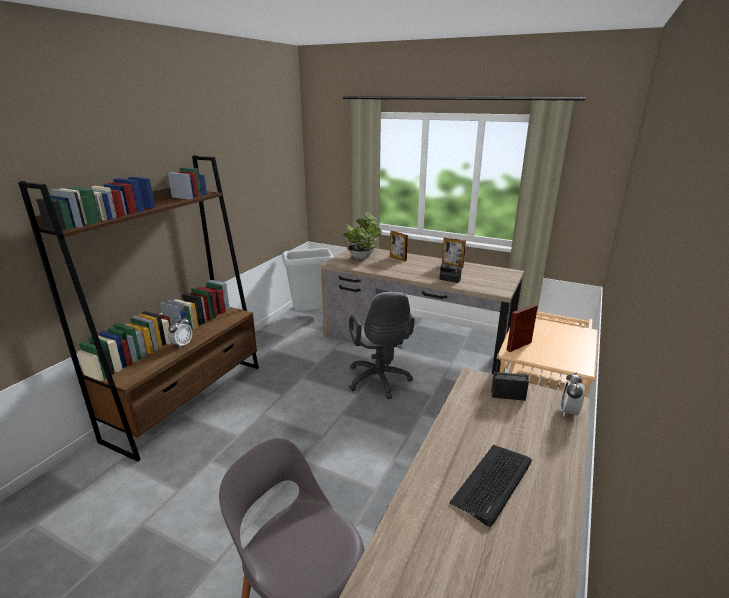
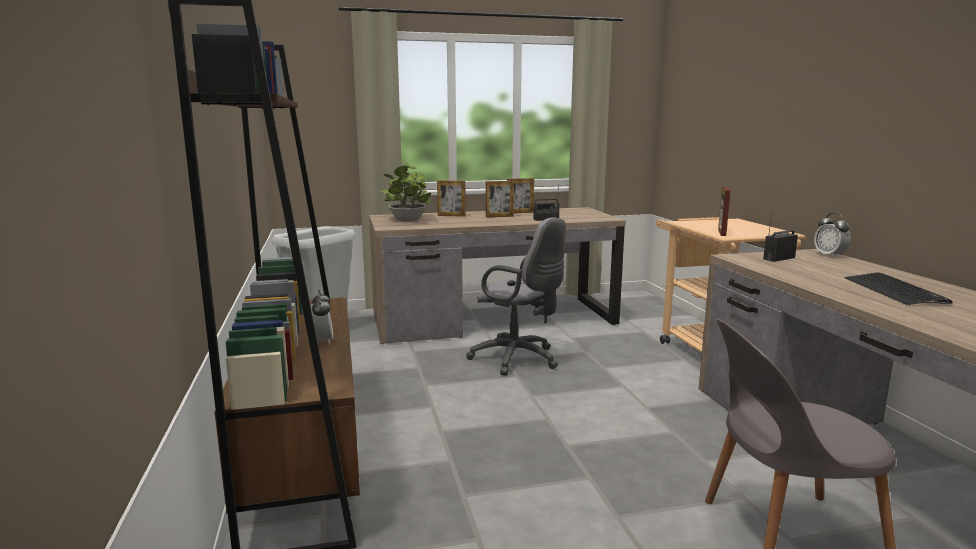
camera: 40 degrees left, 10 degrees down
none -> picture frame [486,181,514,217]

